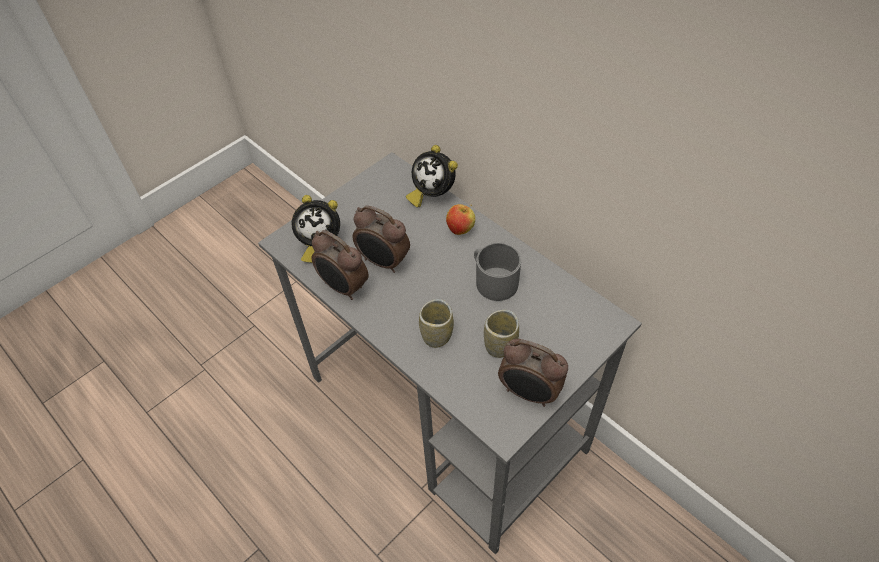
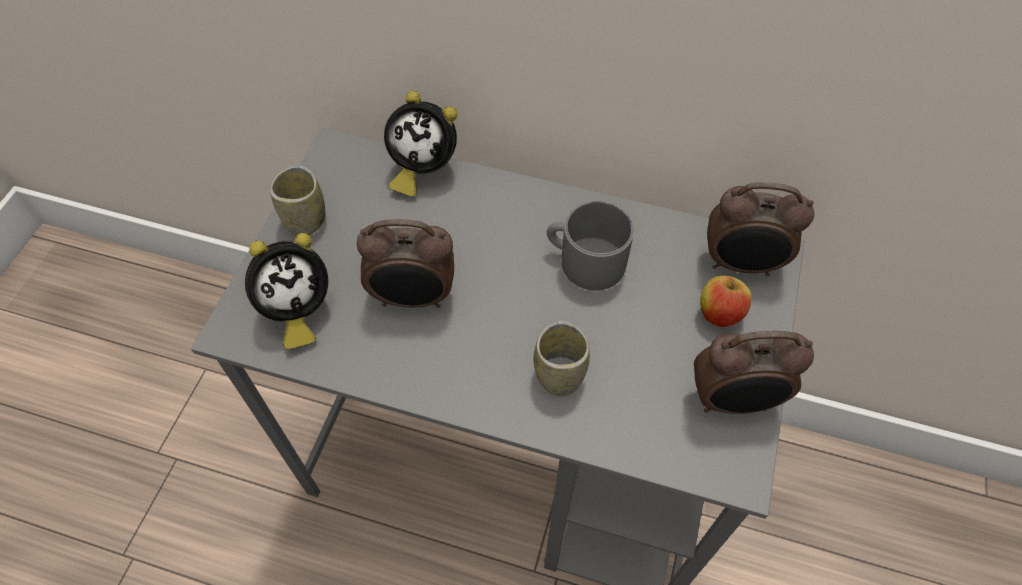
camera: 30 degrees left, 5 degrees up
alarm clock [311,230,369,300] -> alarm clock moved to [707,182,815,276]
apple [446,204,475,235] -> apple moved to [700,272,752,327]
cup [484,310,519,358] -> cup moved to [270,165,325,236]

